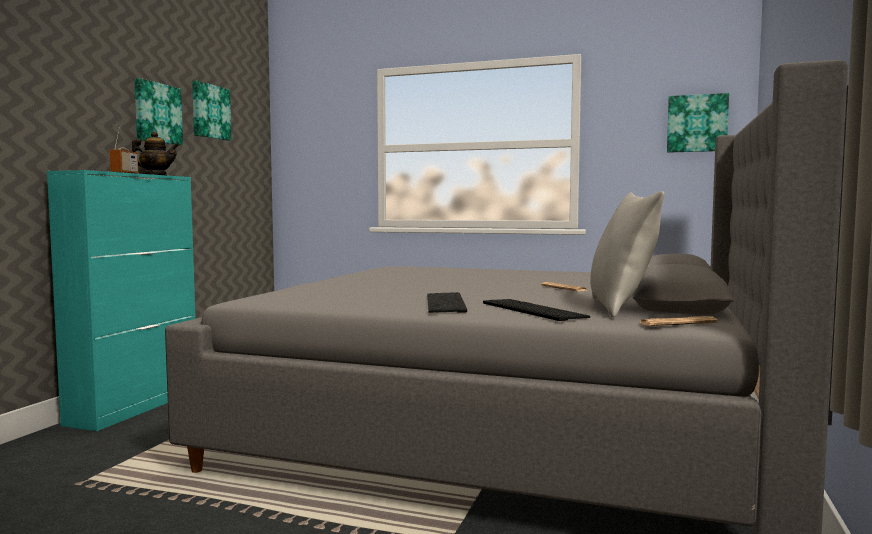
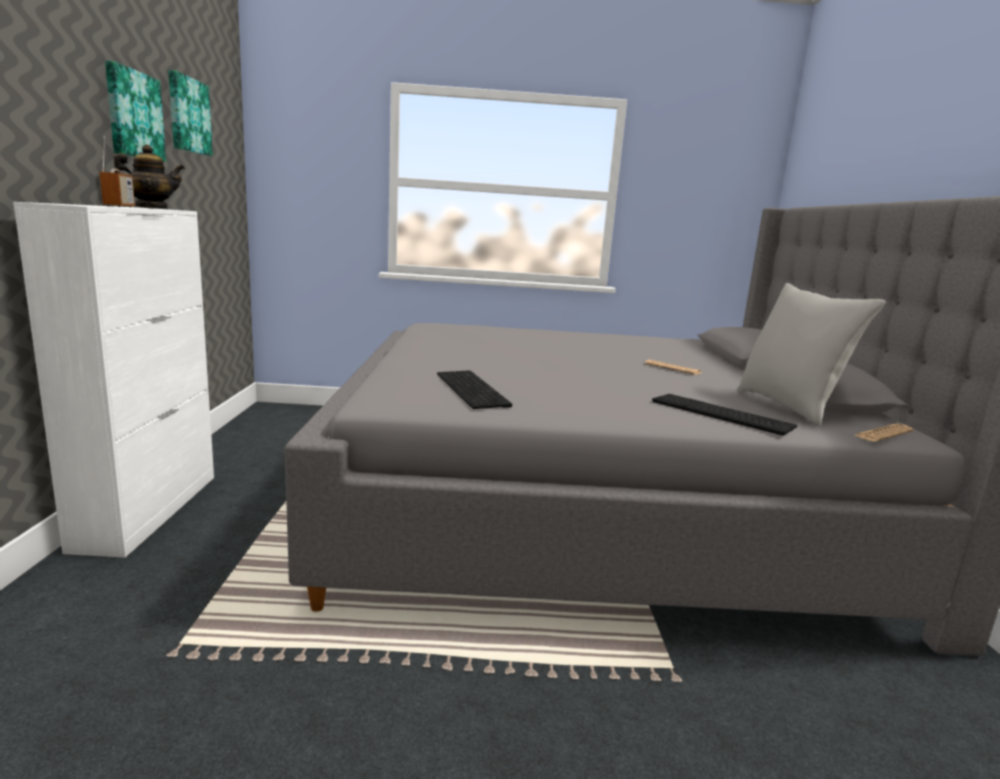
camera: 20 degrees left, 10 degrees up
turquoise cabinet [47,170,196,431] -> white cabinet [13,202,214,558]
keyboard [427,292,467,313] -> keyboard moved to [437,370,512,409]
picture [667,93,729,153] -> none

